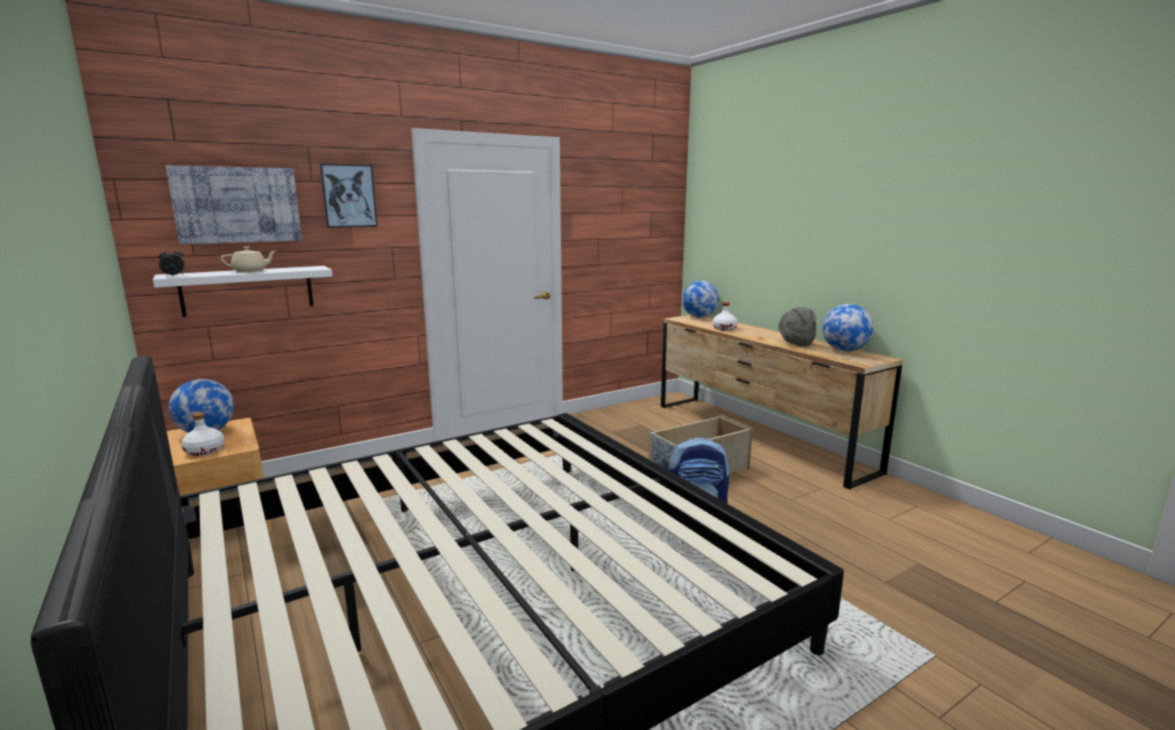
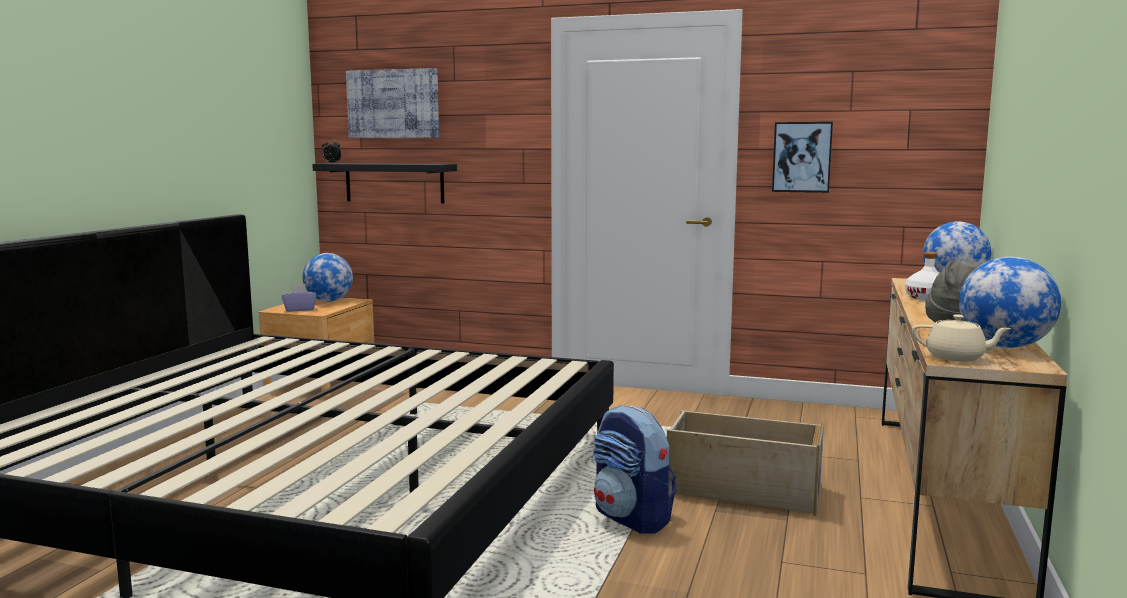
camera: 50 degrees right, 5 degrees down
white shelf [153,266,333,317] -> black shelf [312,163,457,204]
white bottle [181,412,225,456] -> purple tissue box [282,284,317,312]
beige teapot [221,247,276,272] -> beige teapot moved to [912,314,1011,362]
picture [320,163,378,228] -> picture moved to [772,122,833,193]

